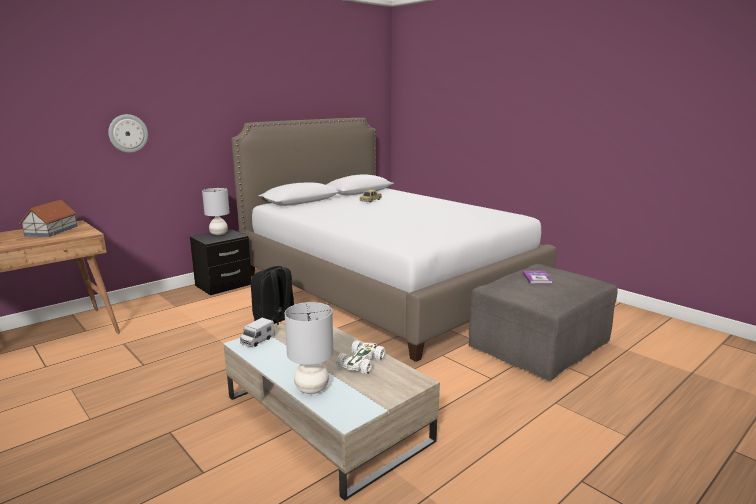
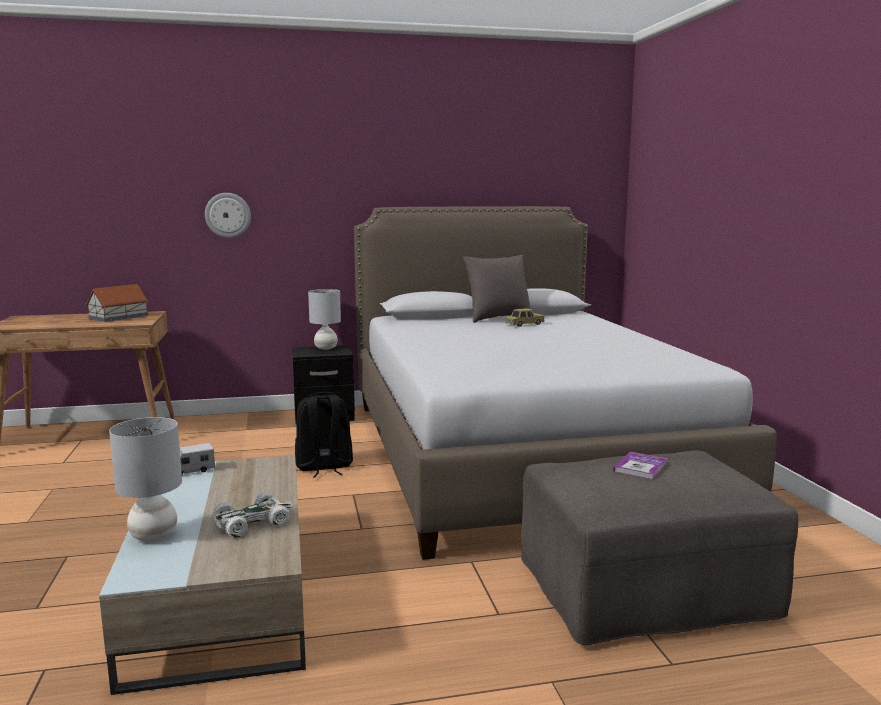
camera: 30 degrees right, 5 degrees down
none -> grey pillow [462,255,531,323]

